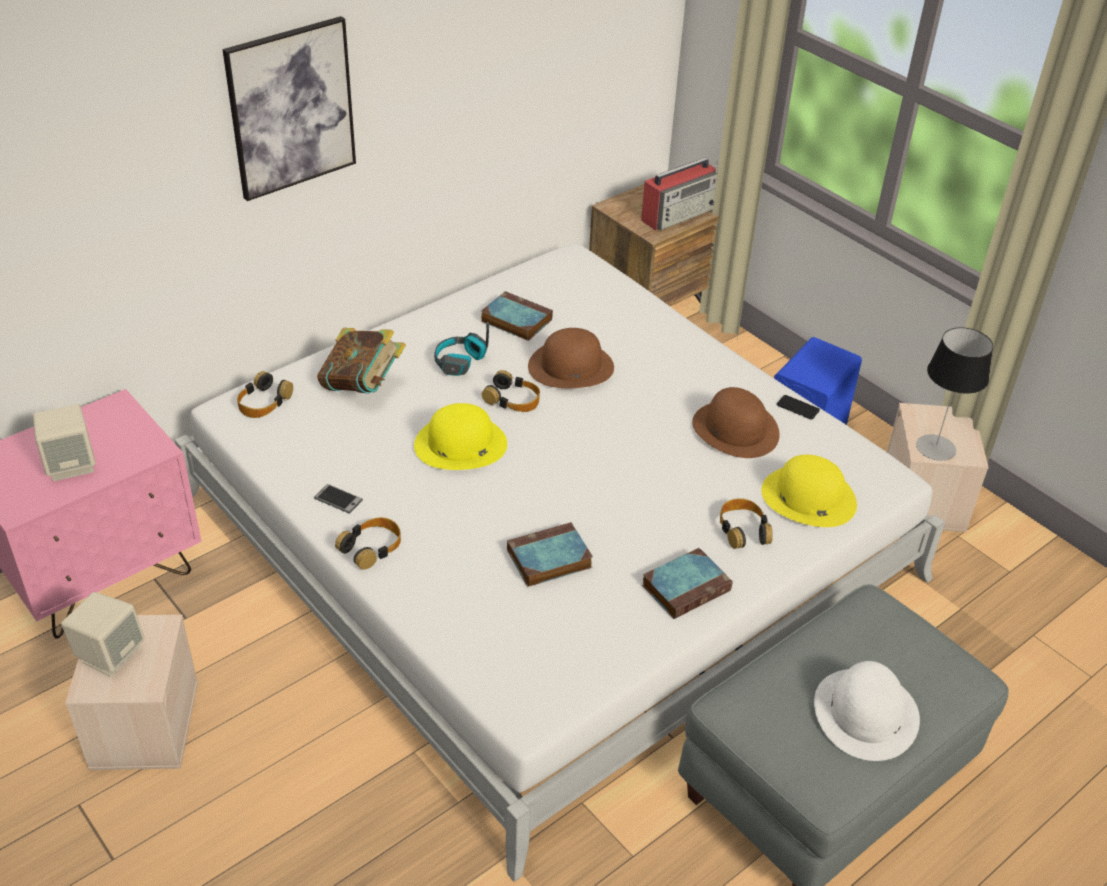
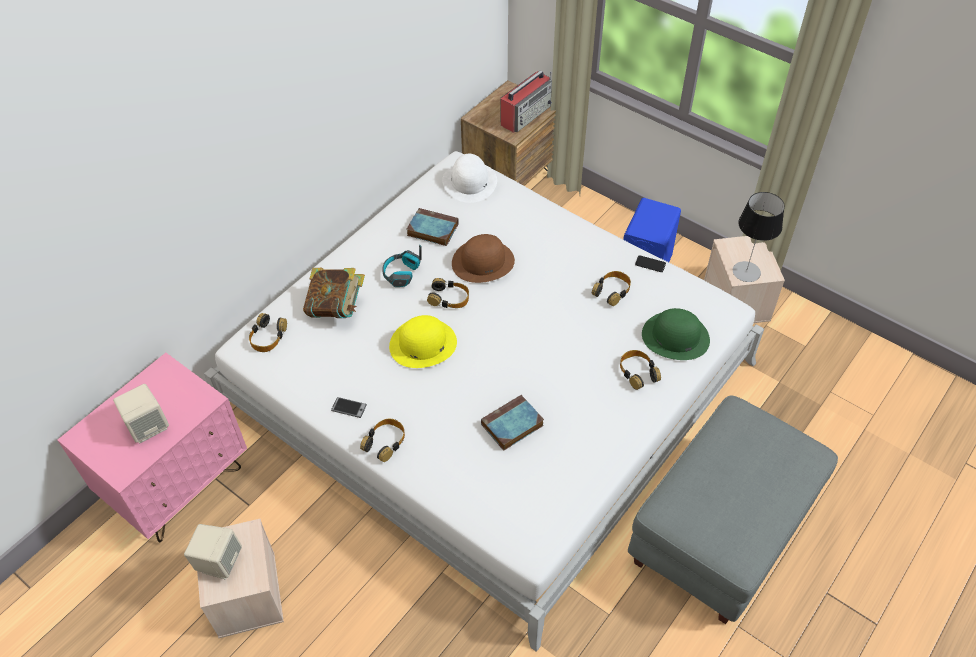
camera: 10 degrees left, 10 degrees up
picture [223,16,356,201] -> none
book [642,548,733,619] -> none
brown hat [692,387,780,458] -> headphones [592,271,631,306]
yellow hat [761,455,857,527] -> green hat [642,308,710,360]
white hat [814,661,920,761] -> white hat moved to [442,154,497,203]

